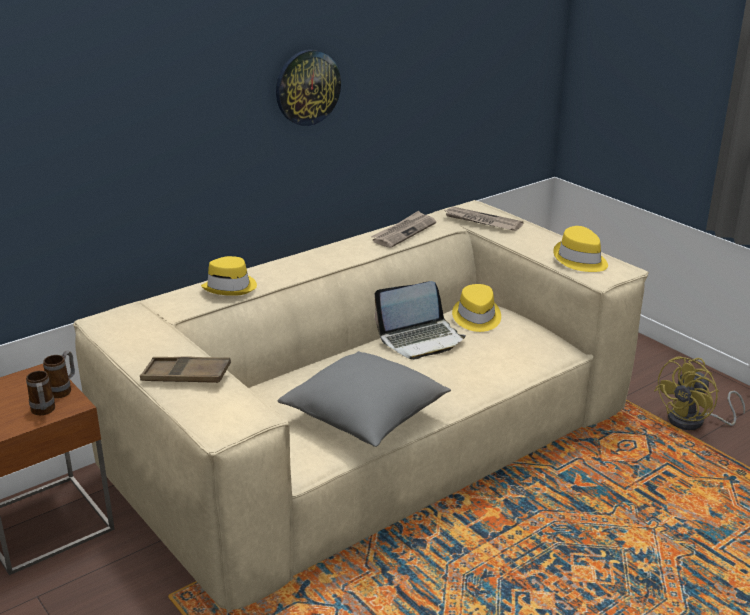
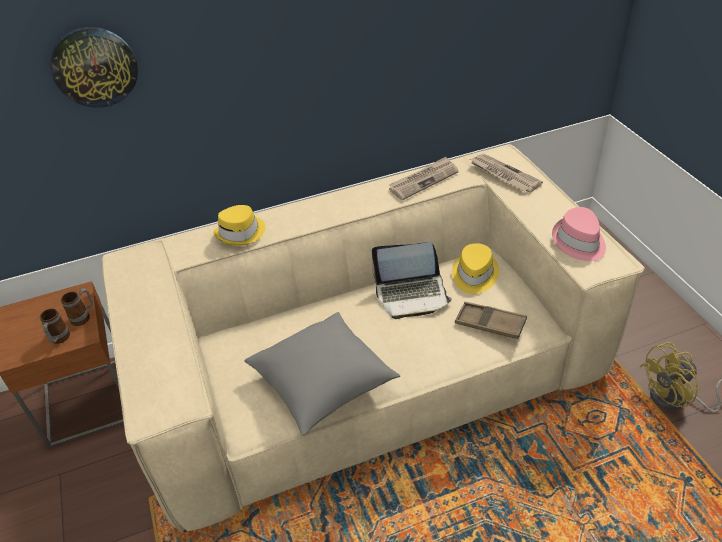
camera: 20 degrees right, 15 degrees up
brown tray [140,356,231,383] -> brown tray moved to [455,302,527,339]
wall clock [276,50,341,126] -> wall clock moved to [50,27,138,108]
yellow hat [553,226,608,272] -> pink hat [552,207,606,261]

